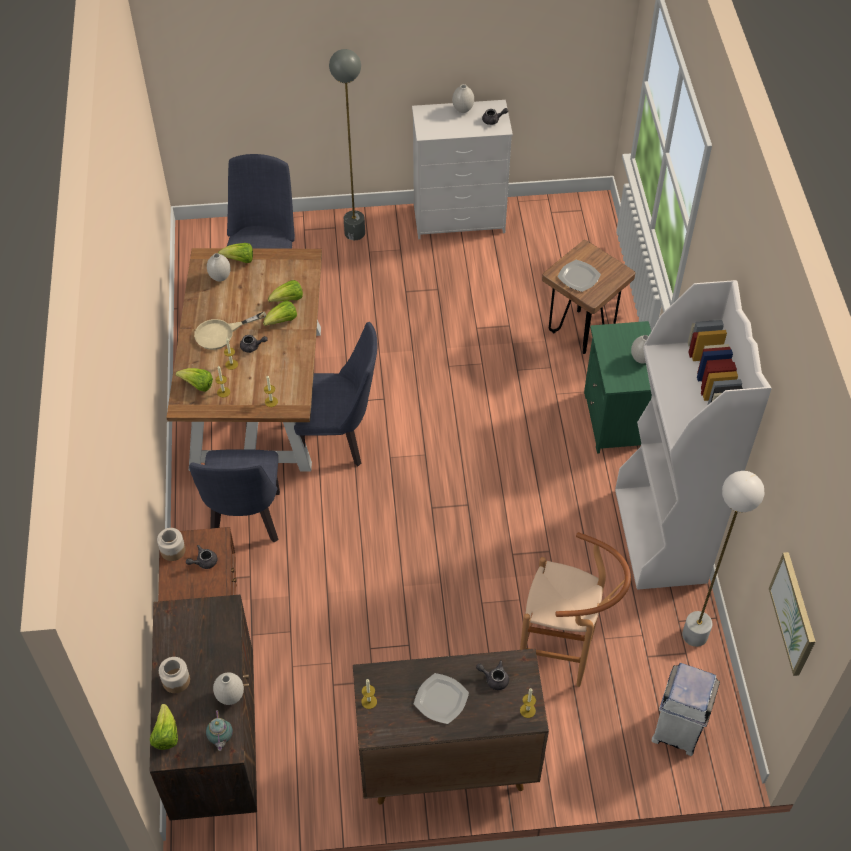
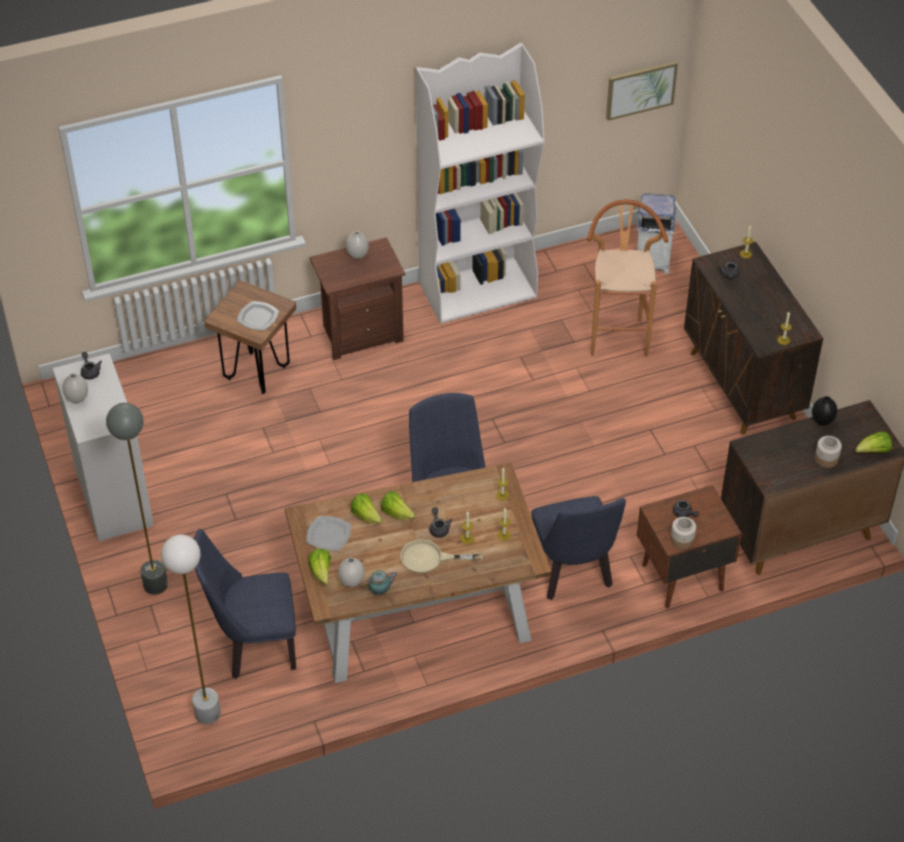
camera: 105 degrees left, 5 degrees down
lettuce [176,368,213,392] -> none
blue chair [189,449,280,543] -> blue chair turned 90 degrees clockwise [531,496,626,600]
beige frying pan [194,312,266,350] -> beige frying pan turned 135 degrees clockwise [400,539,483,574]
teapot [206,710,233,751] -> teapot moved to [362,570,398,596]
white vase [213,672,244,705] -> black vase [812,396,837,426]
plate [414,673,469,724] -> plate moved to [306,516,351,551]
green nightstand [584,321,652,454] -> brown nightstand [310,237,405,360]
white floor lamp [682,471,764,647] -> white floor lamp moved to [161,534,221,724]

